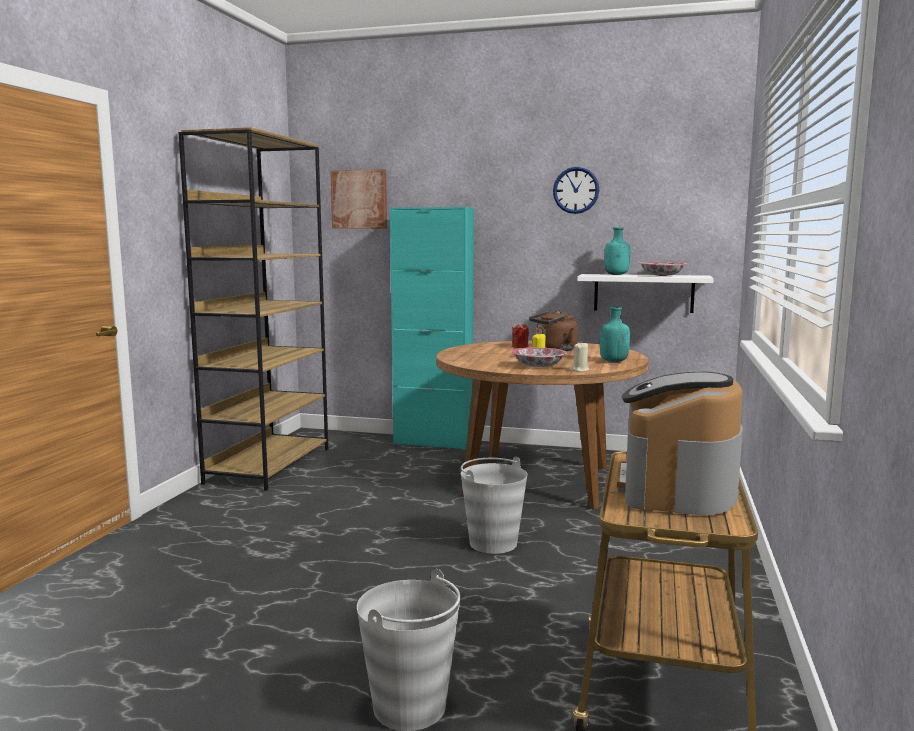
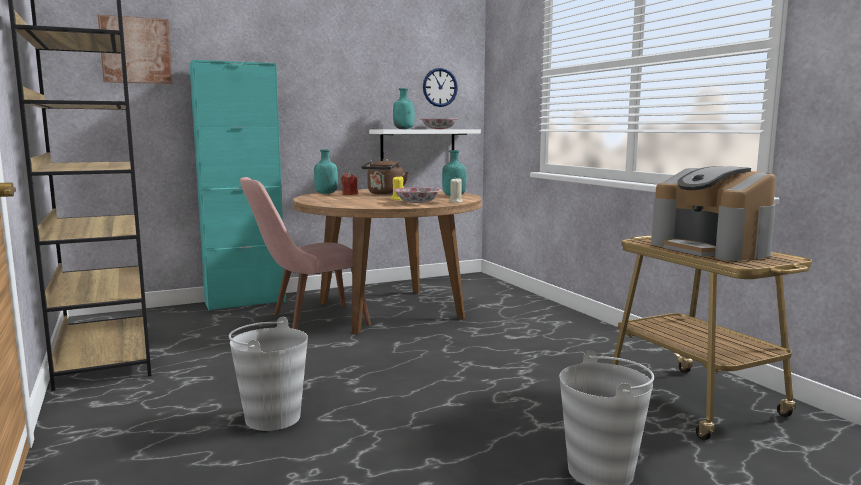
camera: 40 degrees left, 0 degrees up
grey bucket [461,457,527,554] -> grey bucket moved to [229,317,308,431]
wall clock [553,167,599,214] -> wall clock moved to [423,68,458,107]
none -> pink chair [240,177,371,330]
none -> turquoise bottle [314,149,338,194]

